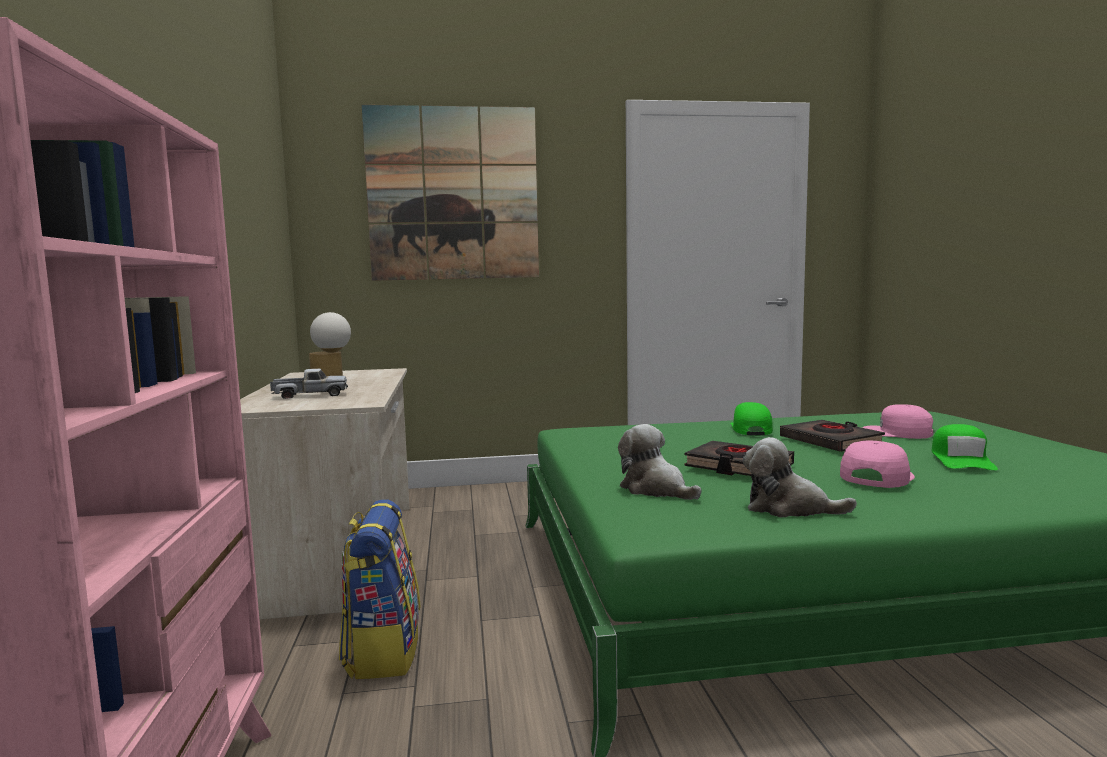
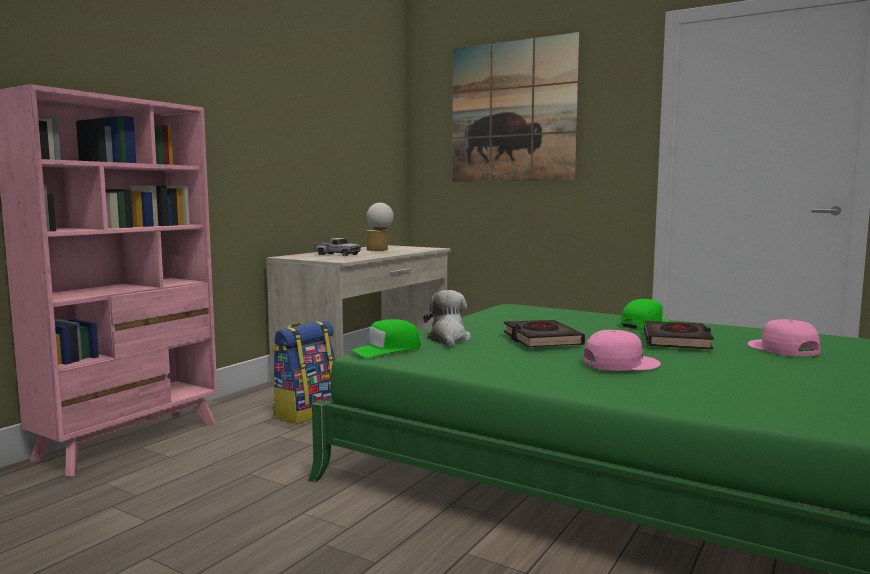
camera: 40 degrees right, 0 degrees up
plush toy [743,437,857,517] -> none
green cap [931,424,998,470] -> green cap moved to [350,319,421,358]

